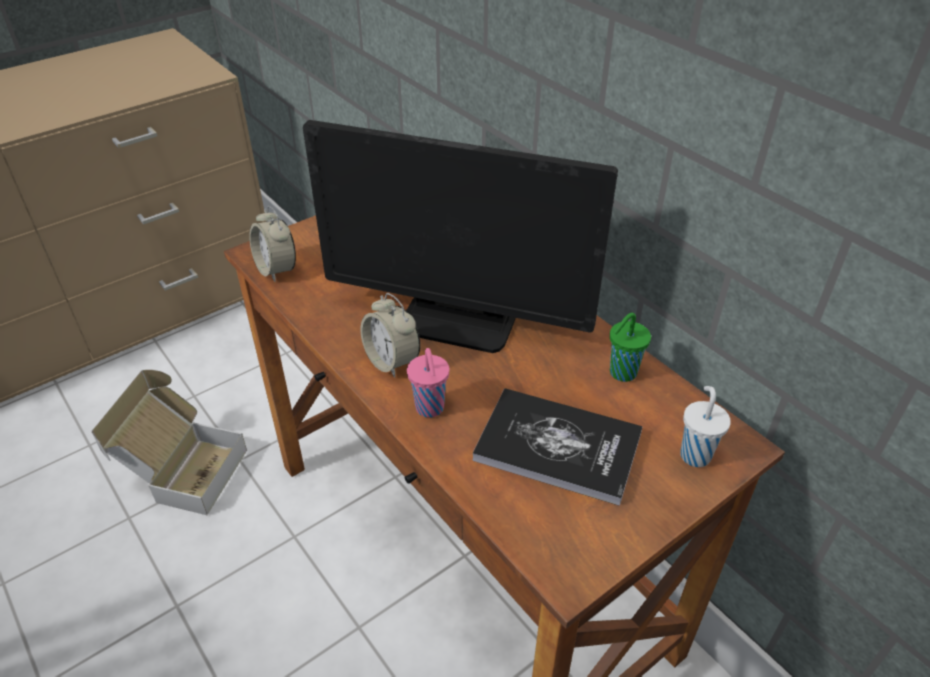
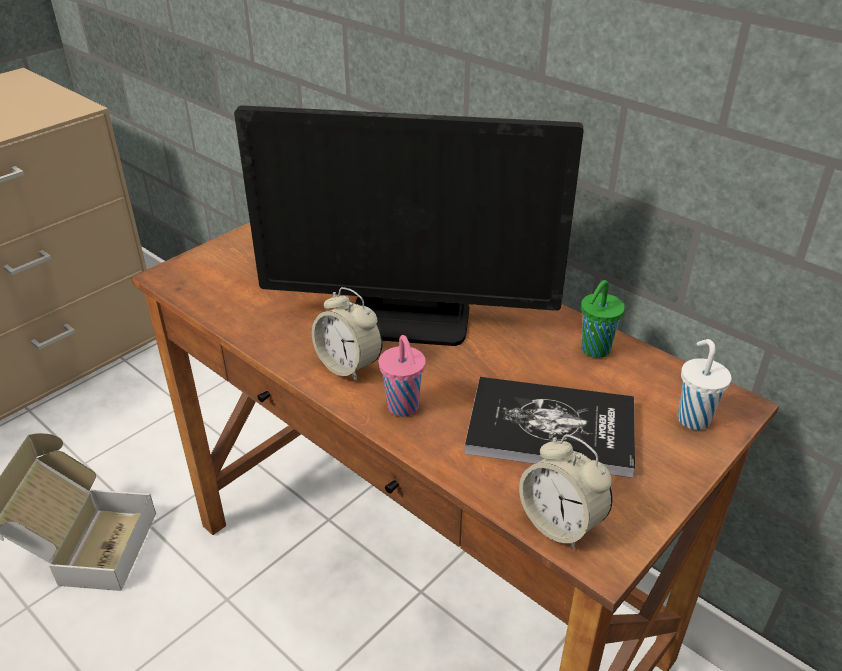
camera: 10 degrees left, 5 degrees down
alarm clock [249,206,296,282] -> alarm clock moved to [519,434,612,549]

